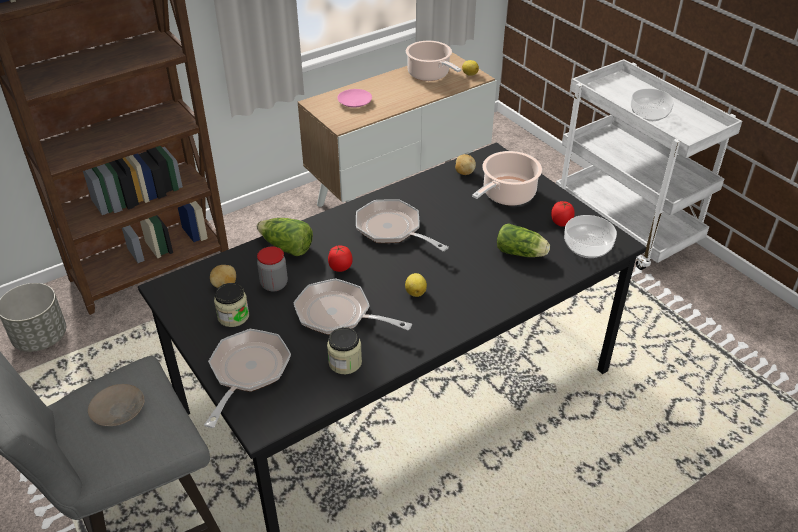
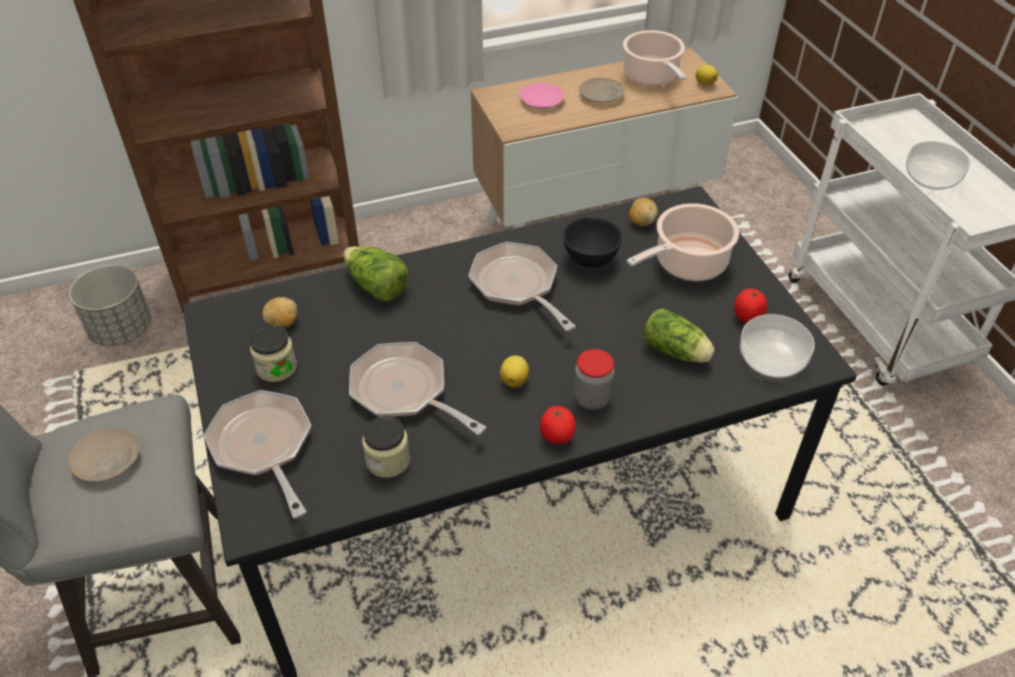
camera: 15 degrees right, 5 degrees up
frying pan [204,329,291,428] -> frying pan turned 60 degrees counterclockwise [204,390,311,518]
jar [257,246,288,292] -> jar moved to [574,349,615,410]
tomato [328,245,353,272] -> tomato moved to [540,406,576,444]
none -> black bowl [563,217,622,267]
none -> beige plate [579,77,624,102]

